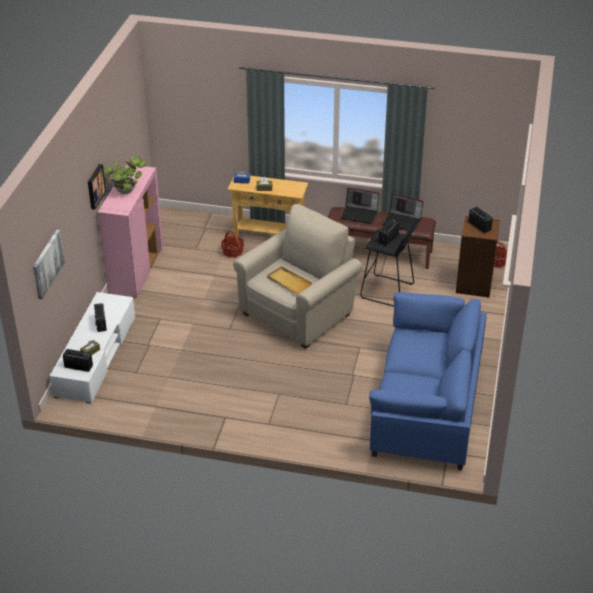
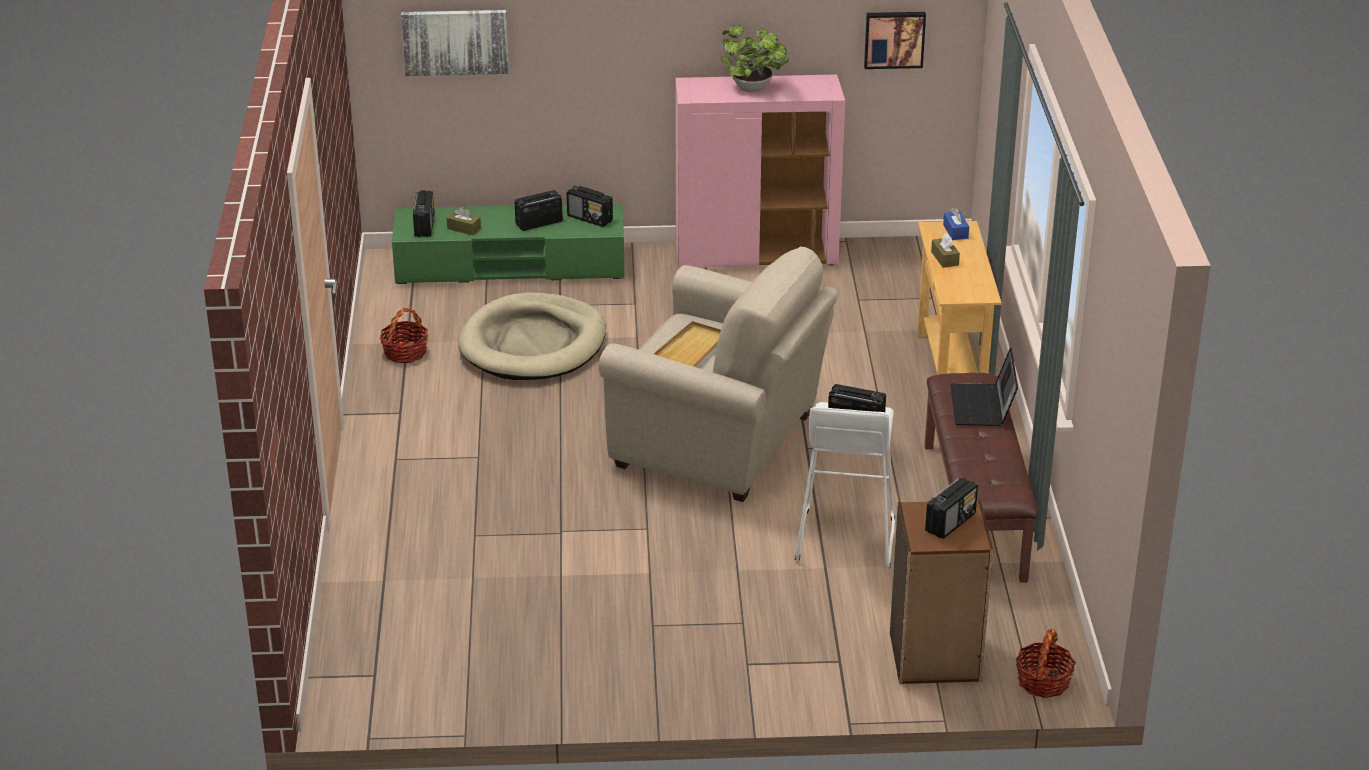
camera: 75 degrees right, 5 degrees down
white tv stand [50,292,135,403] -> green tv stand [392,203,624,284]
picture [88,164,106,209] -> picture moved to [864,12,926,69]
basket [221,230,244,258] -> basket moved to [380,307,428,363]
black stool [360,219,416,307] -> white stool [795,402,895,568]
blue sofa [369,292,487,470] -> none
laptop [383,194,423,232] -> none
none -> beige dog bed [458,292,606,380]
none -> radio [567,185,613,227]

